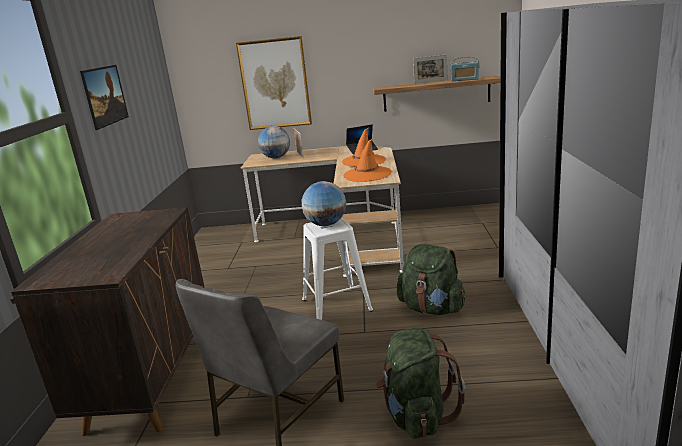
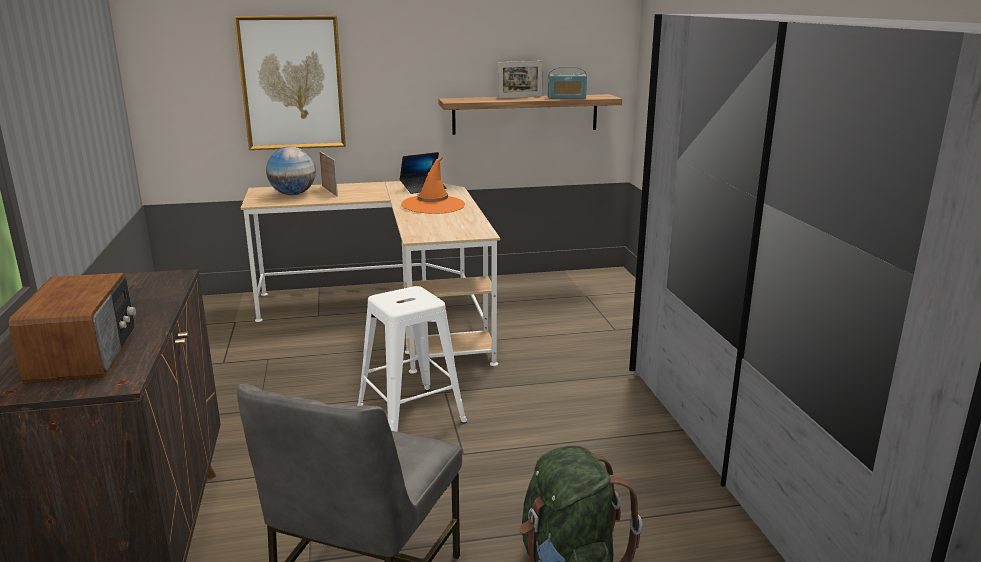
camera: 15 degrees left, 0 degrees up
picture [80,65,129,130] -> none
globe [301,181,346,226] -> none
orange hat [344,139,392,182] -> none
green backpack [397,244,466,315] -> none
none -> radio [8,273,136,384]

